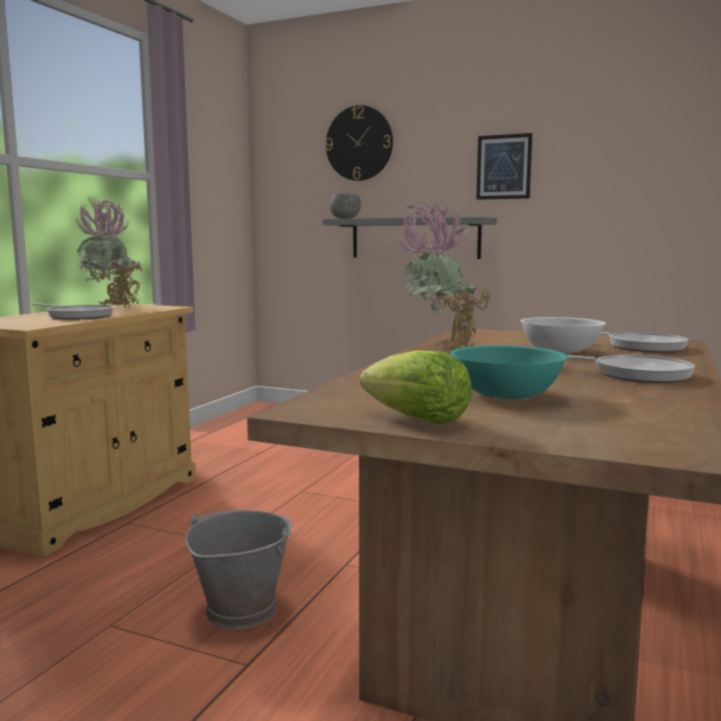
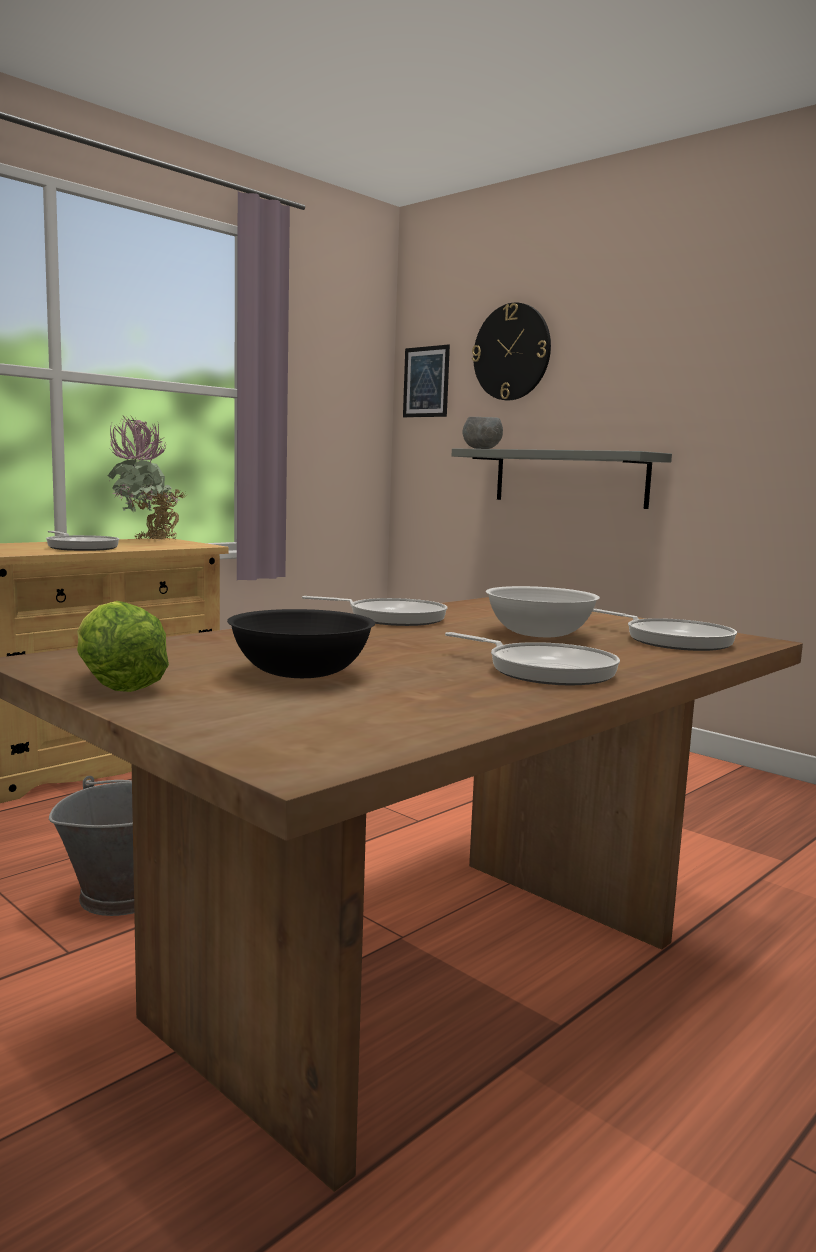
camera: 20 degrees right, 0 degrees up
potted plant [397,202,490,351] -> frying pan [302,596,447,626]
turquoise bowl [450,345,568,399] -> black bowl [227,609,375,678]
picture [476,133,532,200] -> picture moved to [403,344,450,417]

